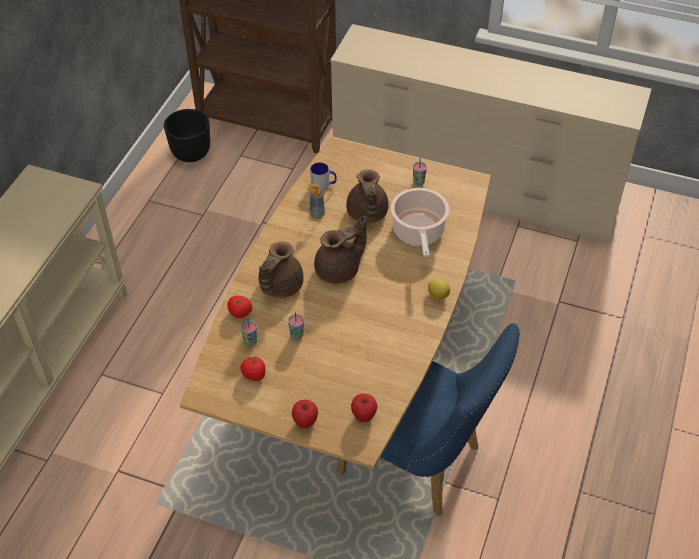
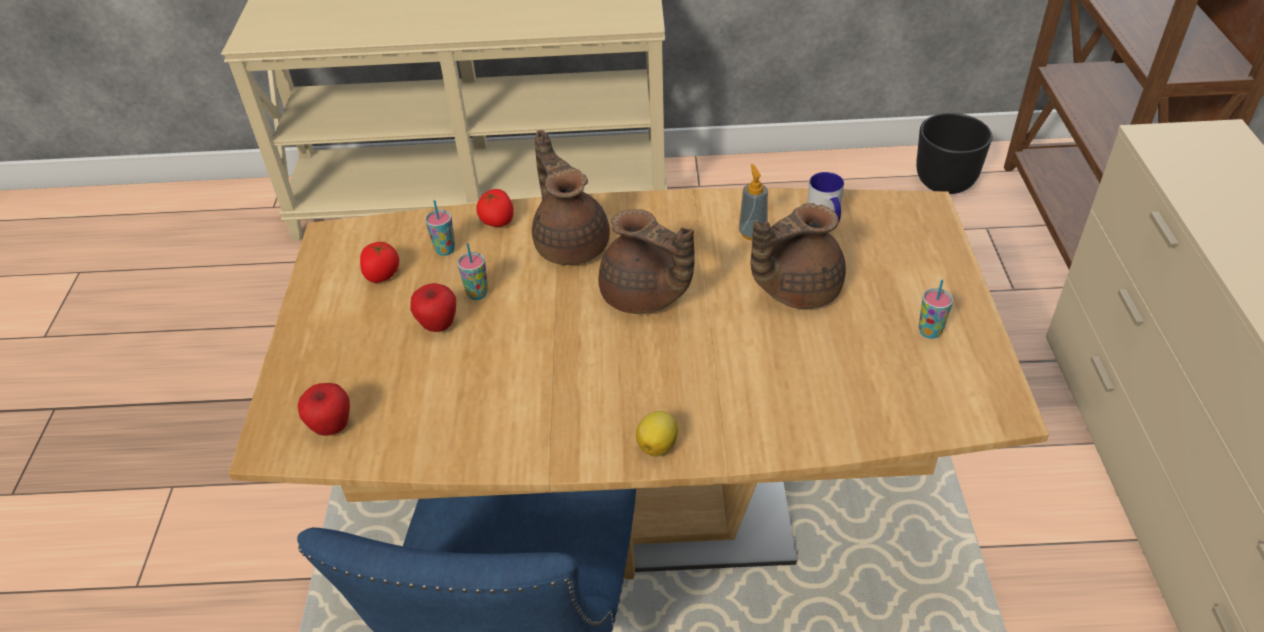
camera: 70 degrees right, 5 degrees down
brown teapot [258,241,304,298] -> brown teapot turned 60 degrees clockwise [532,130,610,265]
apple [292,399,318,429] -> apple moved to [410,283,456,332]
cooking pot [391,188,449,257] -> none

